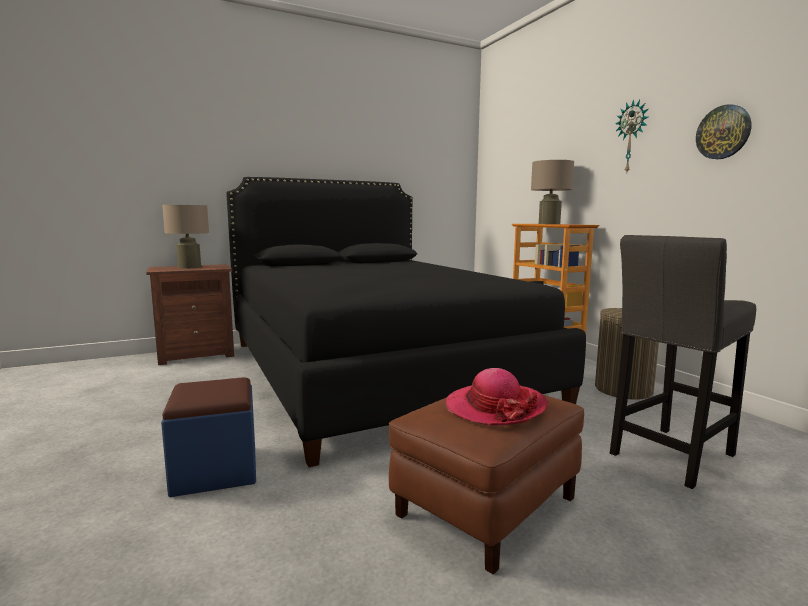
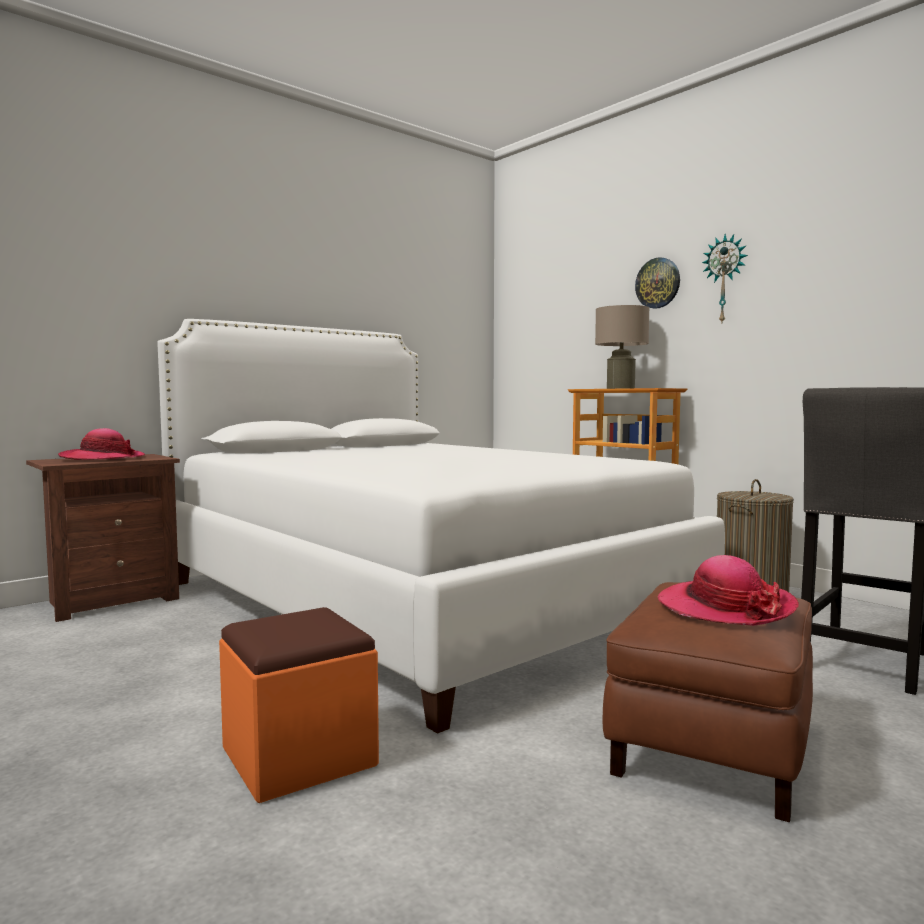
camera: 15 degrees left, 5 degrees down
blue ottoman [161,377,256,497] -> orange ottoman [219,607,379,803]
beige table lamp [162,205,209,269] -> hat [58,428,145,460]
black bed [226,177,586,467] -> white bed [158,319,725,734]
wall clock [696,105,752,159] -> wall clock moved to [635,257,680,309]

